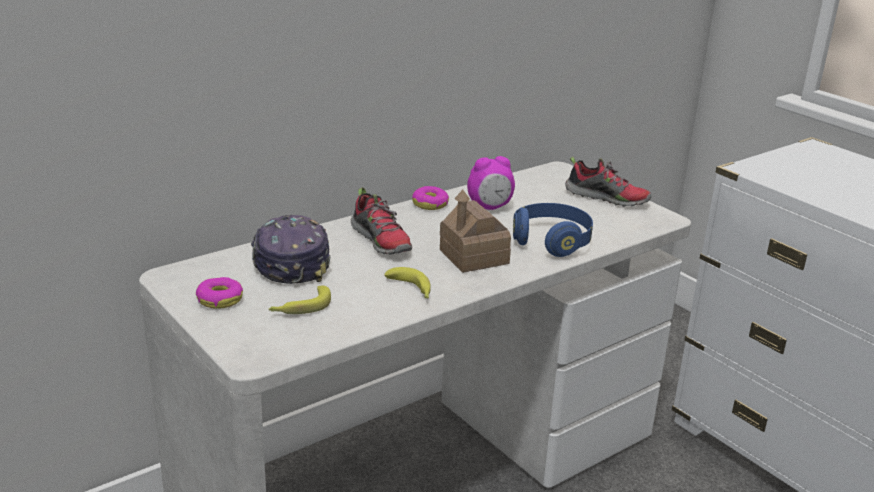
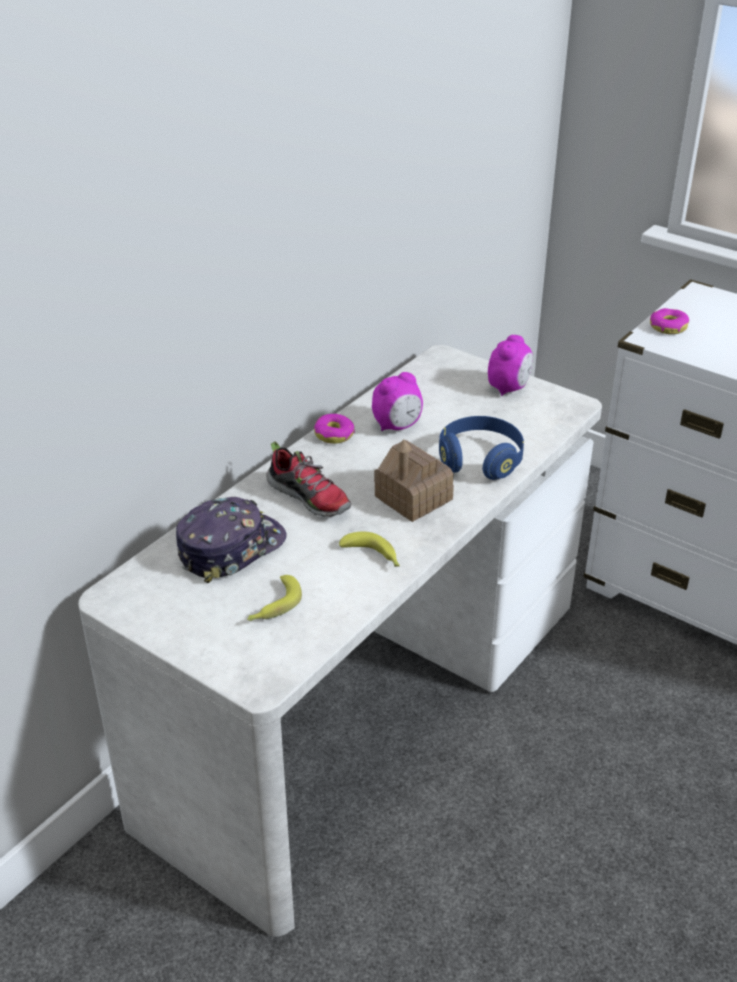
camera: 15 degrees left, 10 degrees up
donut [196,277,243,309] -> donut moved to [650,308,689,334]
cap [251,215,330,284] -> cap turned 75 degrees clockwise [176,497,286,583]
shoe [565,157,652,207] -> alarm clock [488,335,533,396]

